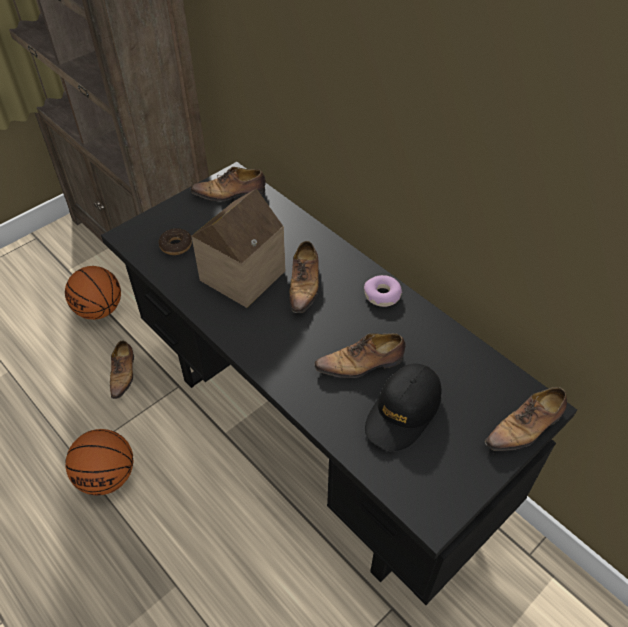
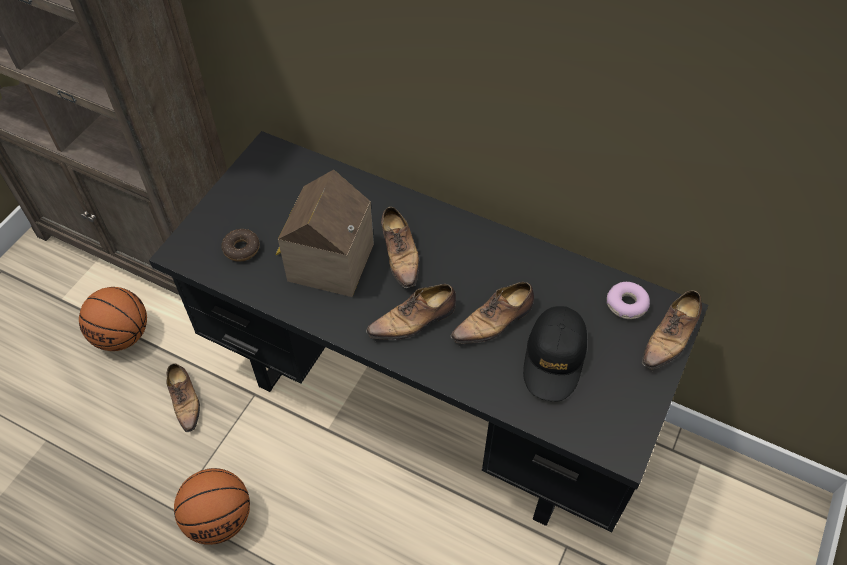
camera: 20 degrees left, 5 degrees up
shoe [191,167,266,201] -> shoe moved to [366,284,456,342]
donut [364,275,402,307] -> donut moved to [607,282,650,319]

